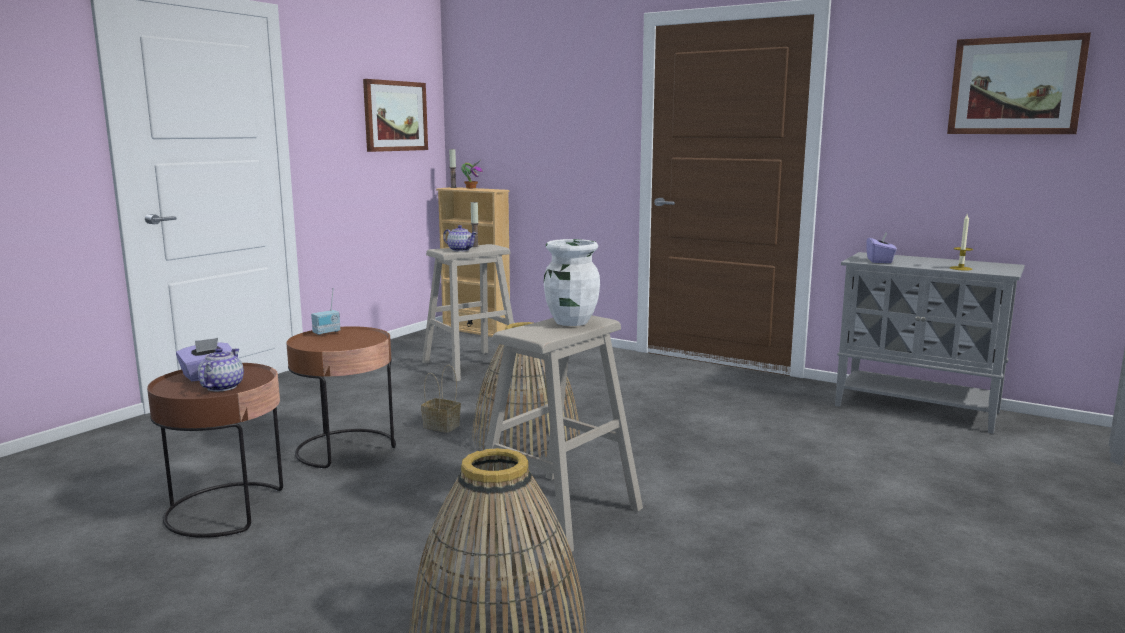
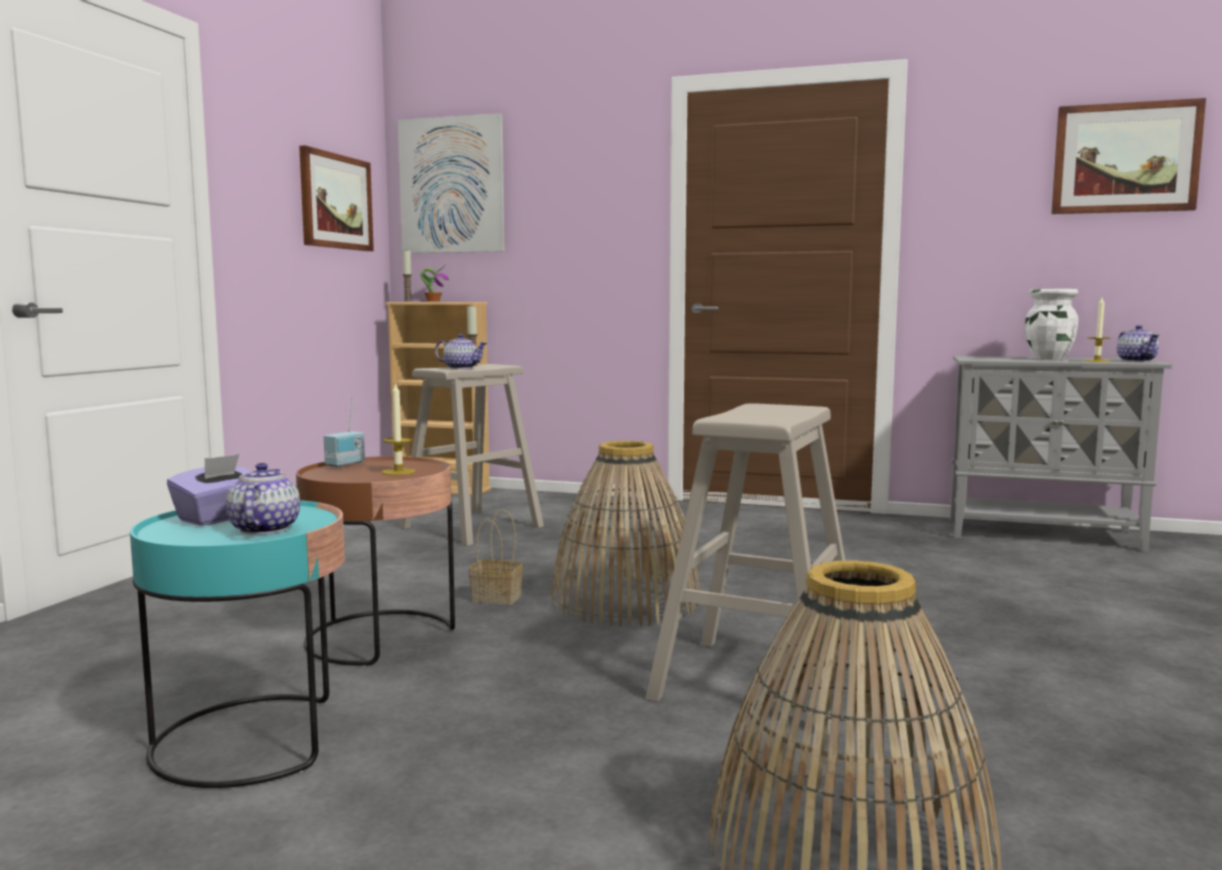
camera: 15 degrees left, 5 degrees down
brown side table [147,363,283,538] -> turquoise side table [130,500,345,788]
white vase [544,239,600,326] -> white vase moved to [1025,289,1078,360]
purple tissue box [866,232,897,263] -> none
none -> candle [381,384,416,475]
none -> picture [398,113,505,253]
none -> teapot [1117,325,1159,362]

